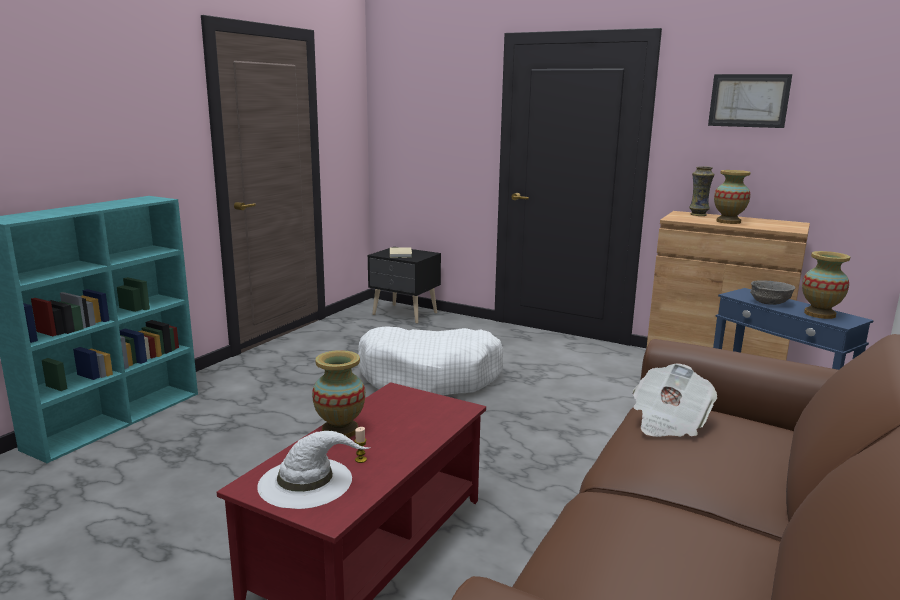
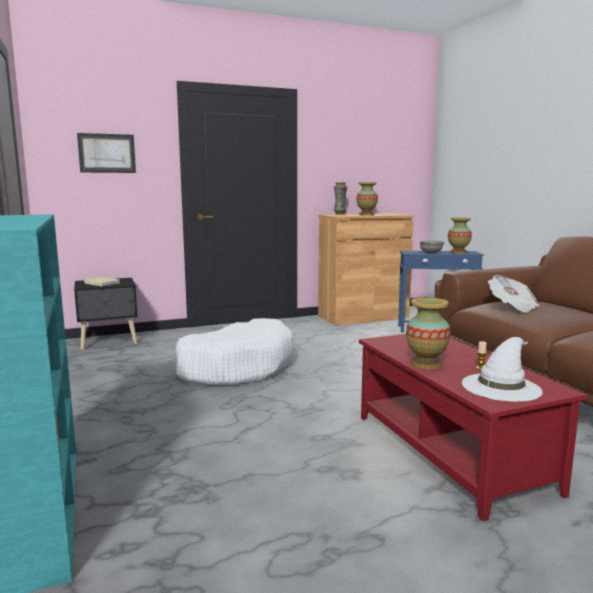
camera: 50 degrees left, 5 degrees down
picture [708,74,792,128] -> picture moved to [77,133,136,173]

